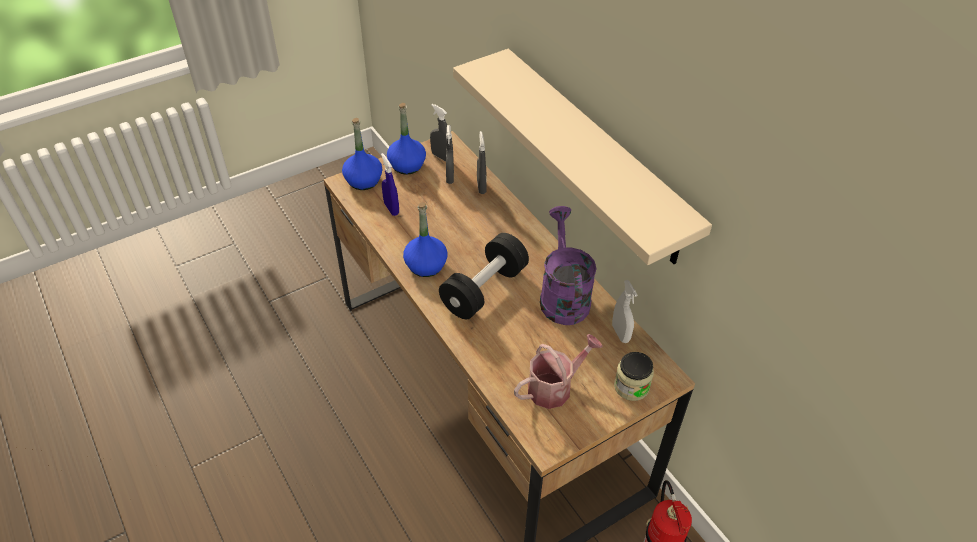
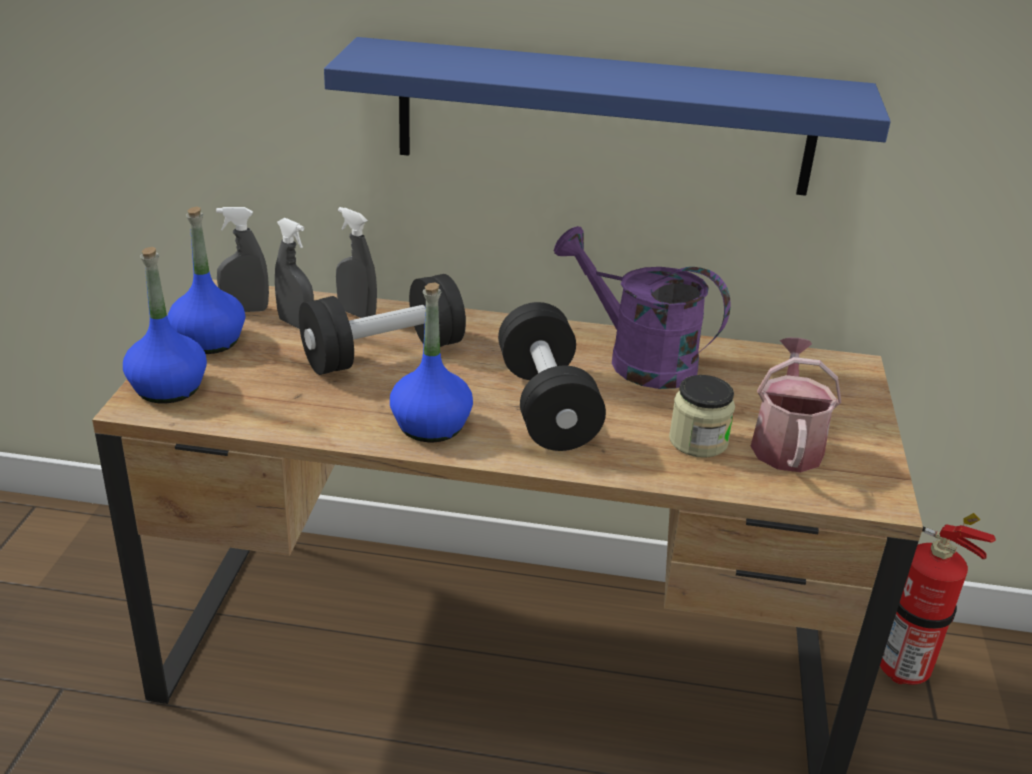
camera: 50 degrees left, 15 degrees down
blue spray bottle [381,153,399,216] -> none
beige shelf [453,49,712,265] -> blue shelf [324,37,891,196]
white spray bottle [612,280,637,343] -> none
jar [614,352,654,401] -> jar moved to [669,375,735,458]
none -> black dumbbell [299,274,466,375]

